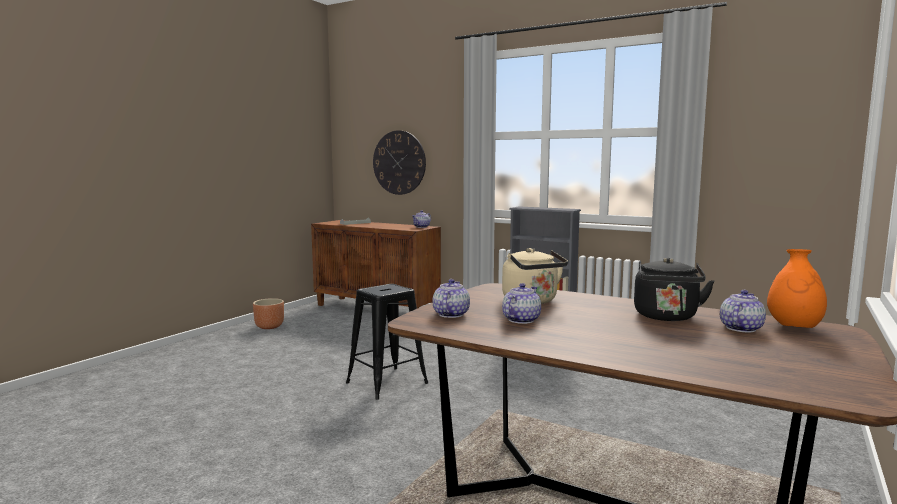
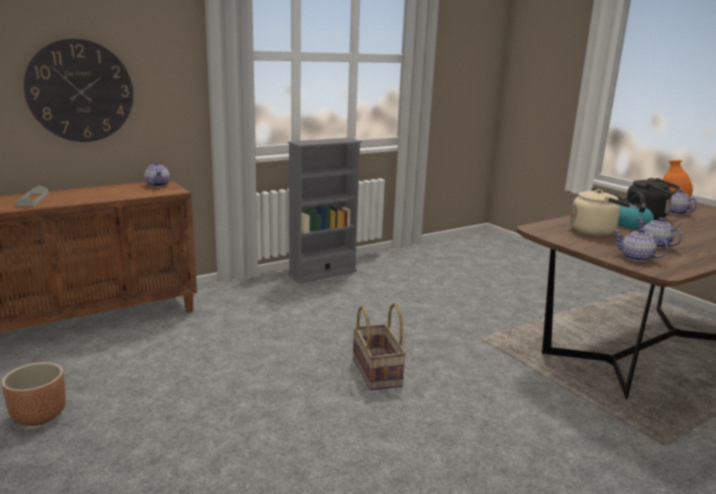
camera: 65 degrees left, 10 degrees up
black stool [346,284,428,400] -> basket [353,303,406,391]
none -> kettle [618,191,654,229]

